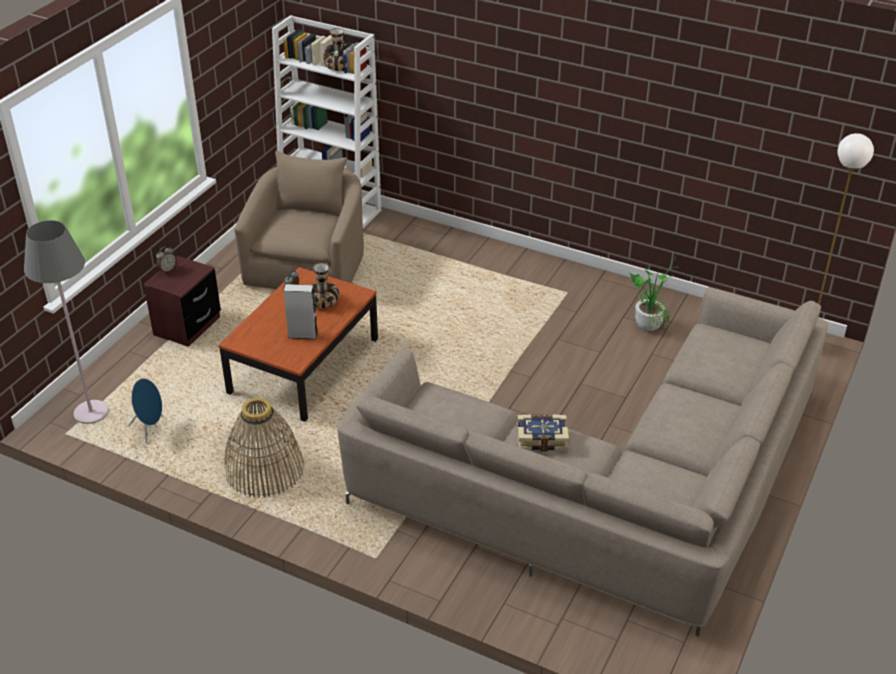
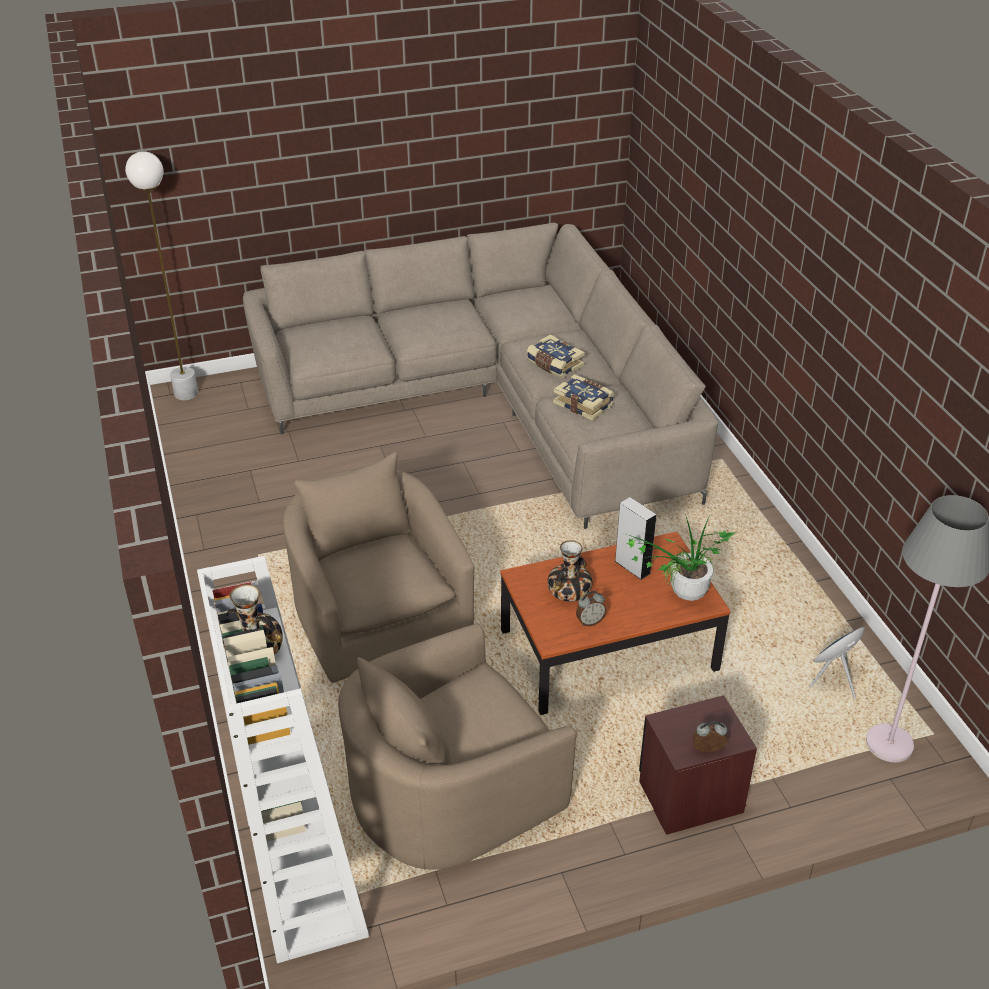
camera: 135 degrees left, 0 degrees up
basket [224,398,304,498] -> none
potted plant [629,253,679,331] -> potted plant moved to [624,514,736,601]
none -> beige armchair [283,452,474,683]
none -> book [553,374,615,421]

